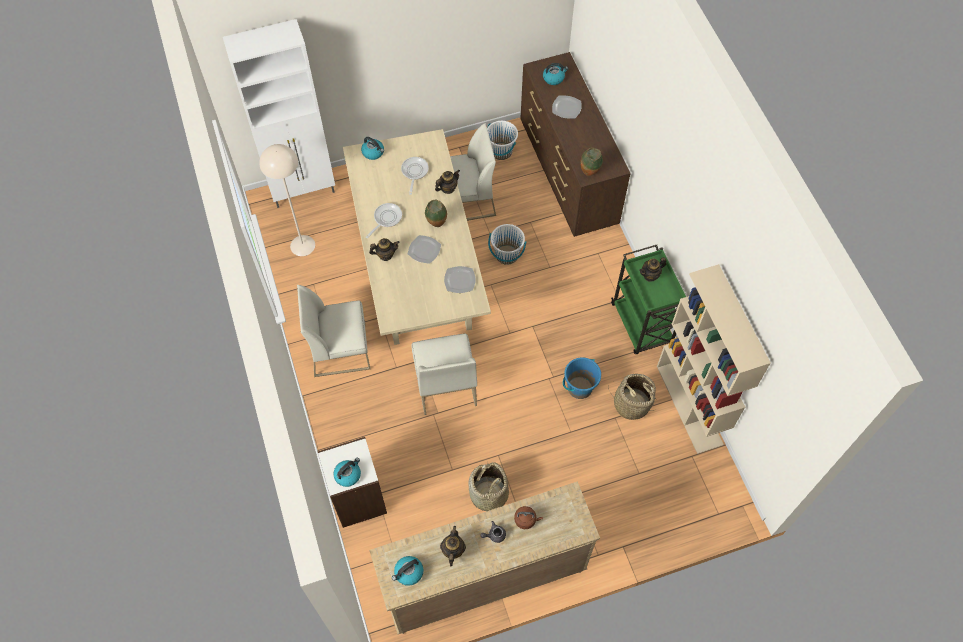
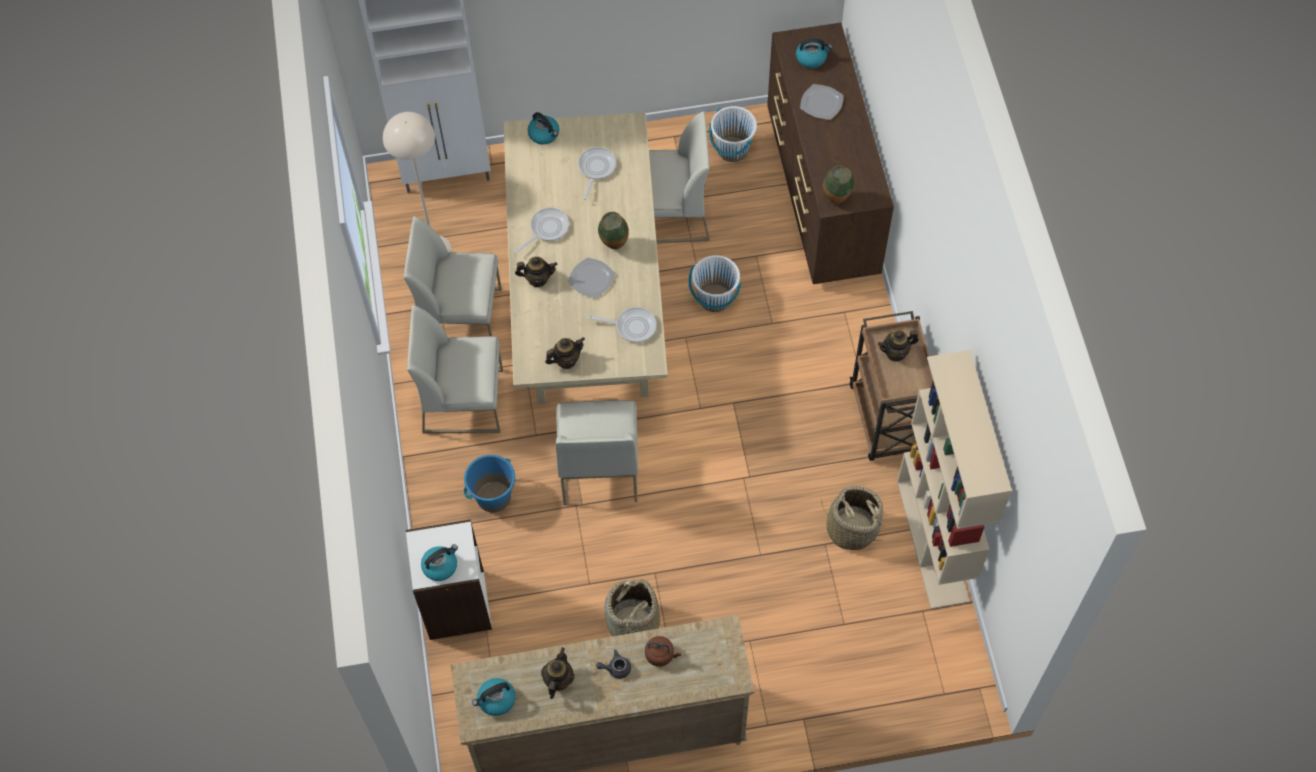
camera: 10 degrees right, 0 degrees up
teapot [435,169,460,194] -> teapot moved to [545,337,585,369]
plate [444,266,476,293] -> frying pan [587,307,657,343]
blue bucket [563,357,601,399] -> blue bucket moved to [464,455,515,513]
green cart [611,245,686,354] -> brown cart [850,311,933,461]
none -> white chair [403,216,502,336]

